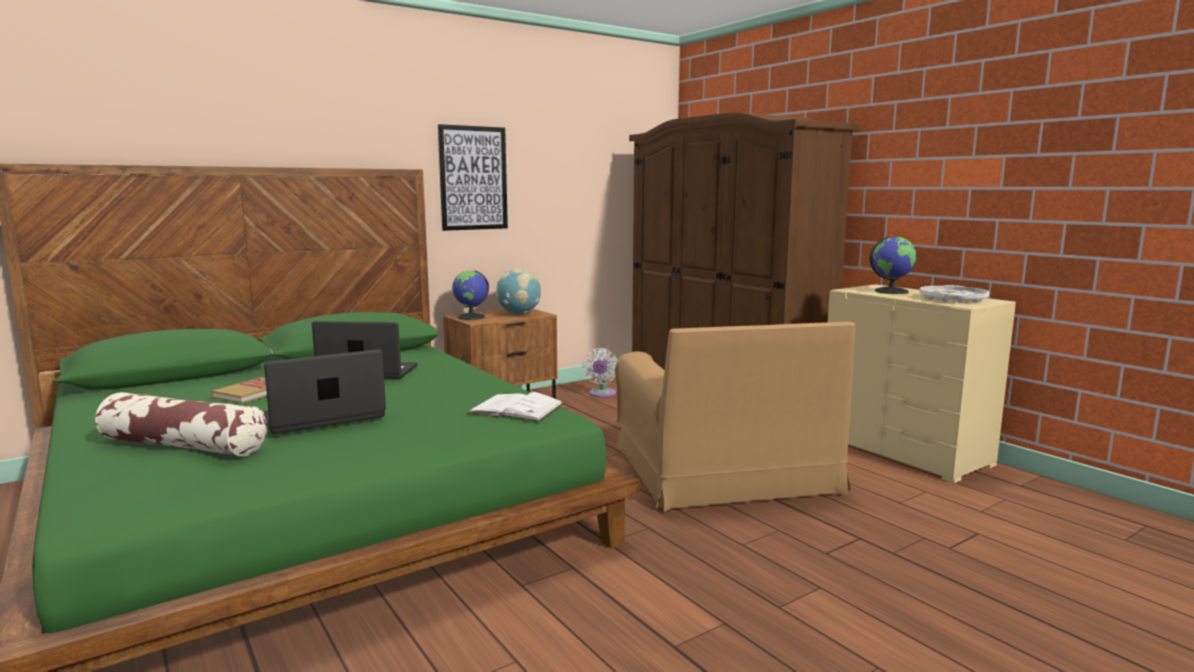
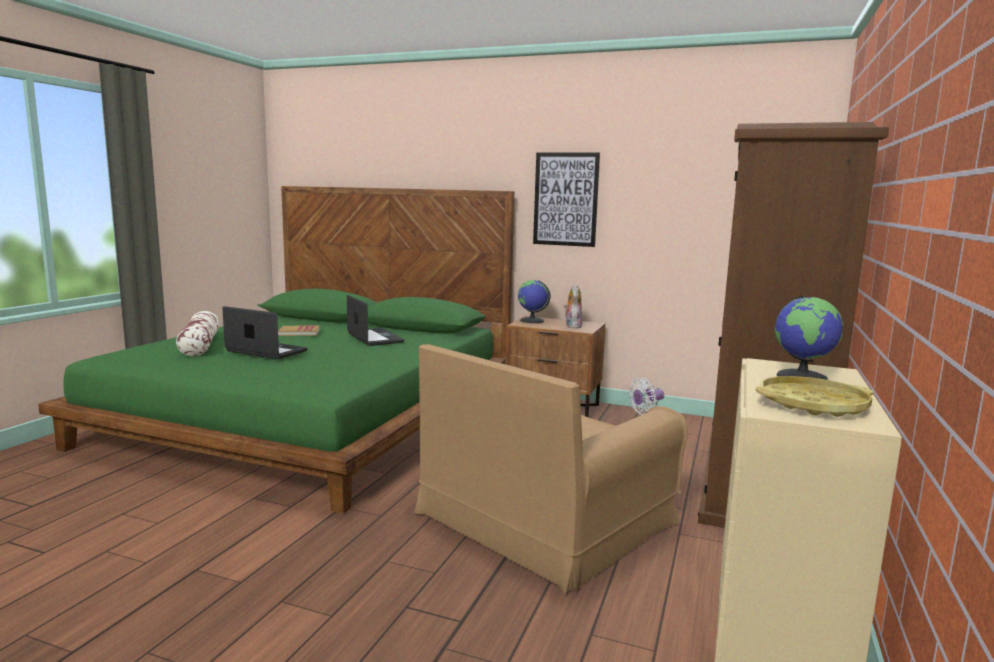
camera: 55 degrees right, 0 degrees up
white book [467,392,564,421] -> none
globe [495,268,541,314] -> plush toy [564,284,582,329]
white tray [919,285,989,303] -> yellow tray [756,376,874,417]

